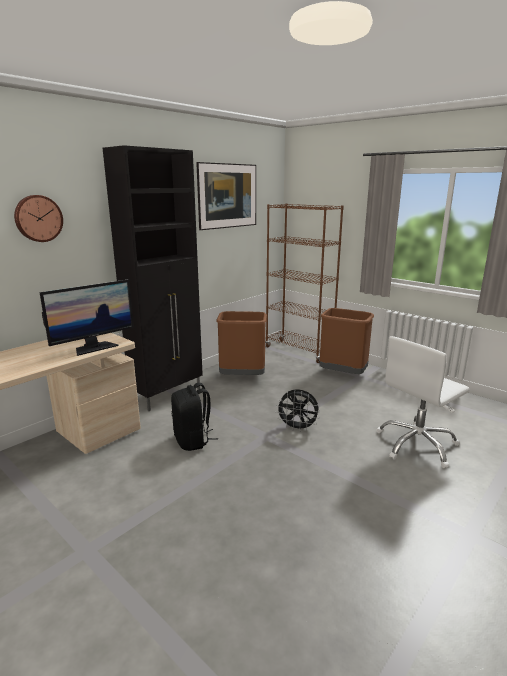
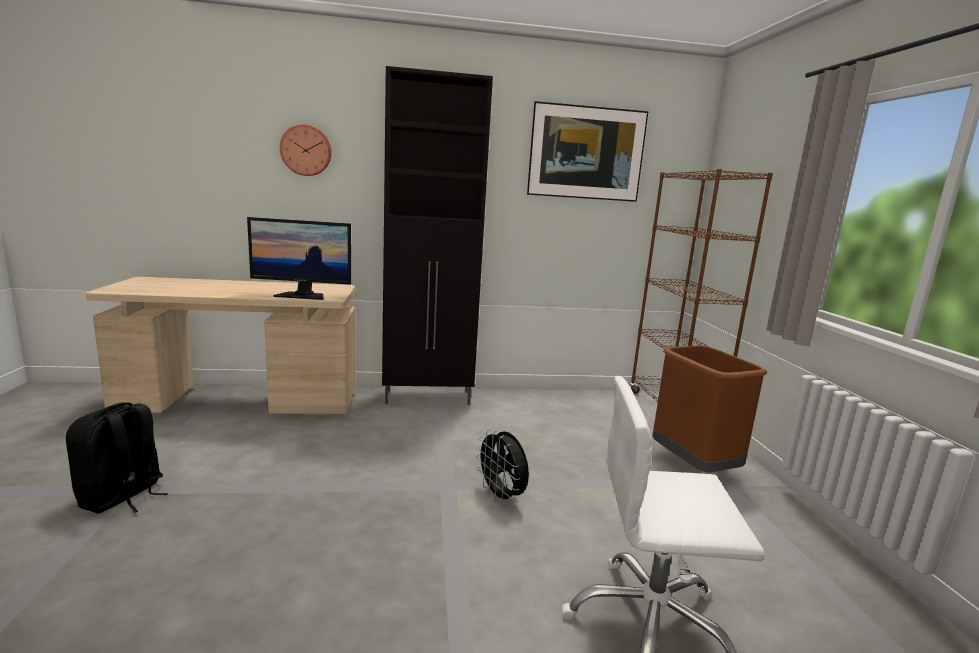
camera: 40 degrees right, 5 degrees down
black backpack [171,383,218,451] -> black backpack moved to [66,402,168,513]
brown trash can [216,311,267,375] -> none

